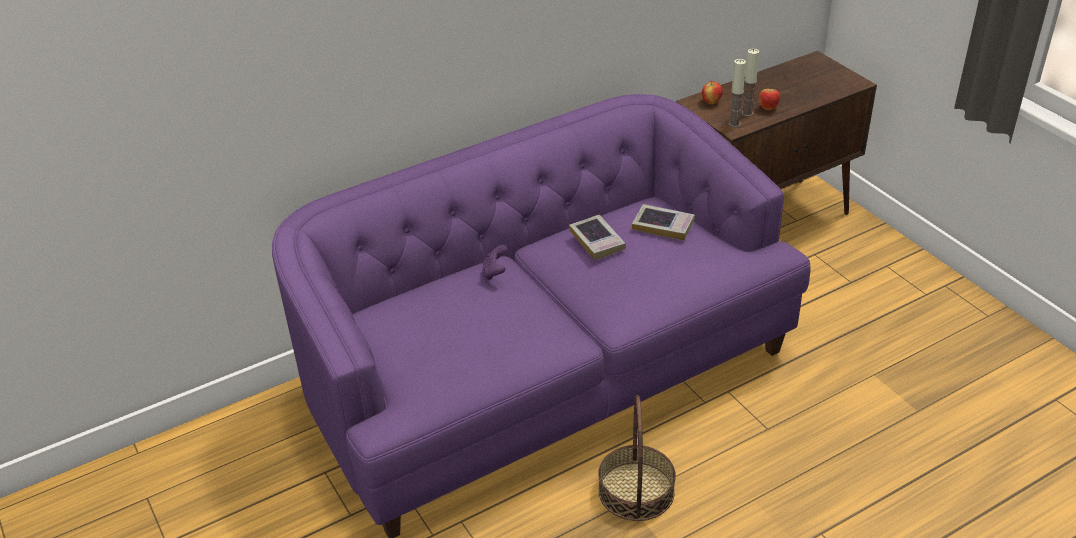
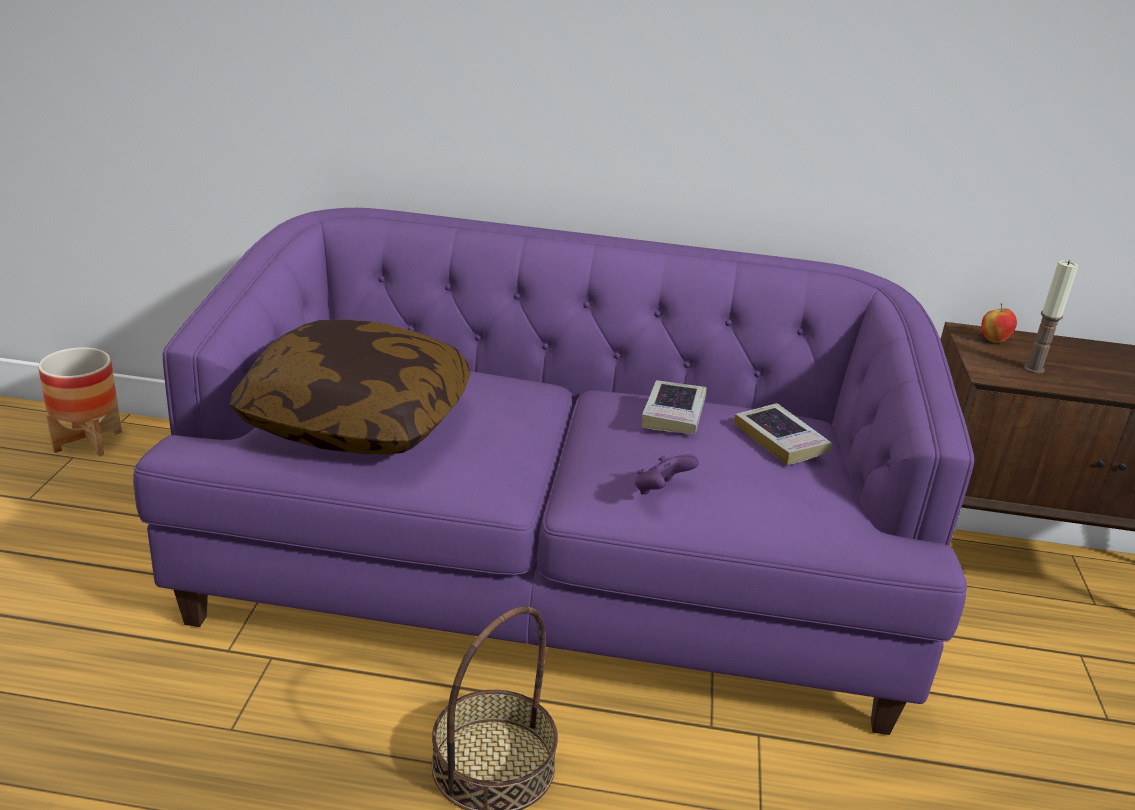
camera: 35 degrees right, 10 degrees down
purple game controller [482,245,508,280] -> purple game controller moved to [635,454,699,494]
candle [728,59,746,127] -> none
apple [759,85,780,110] -> none
none -> planter [38,347,122,457]
none -> pillow [229,319,470,454]

